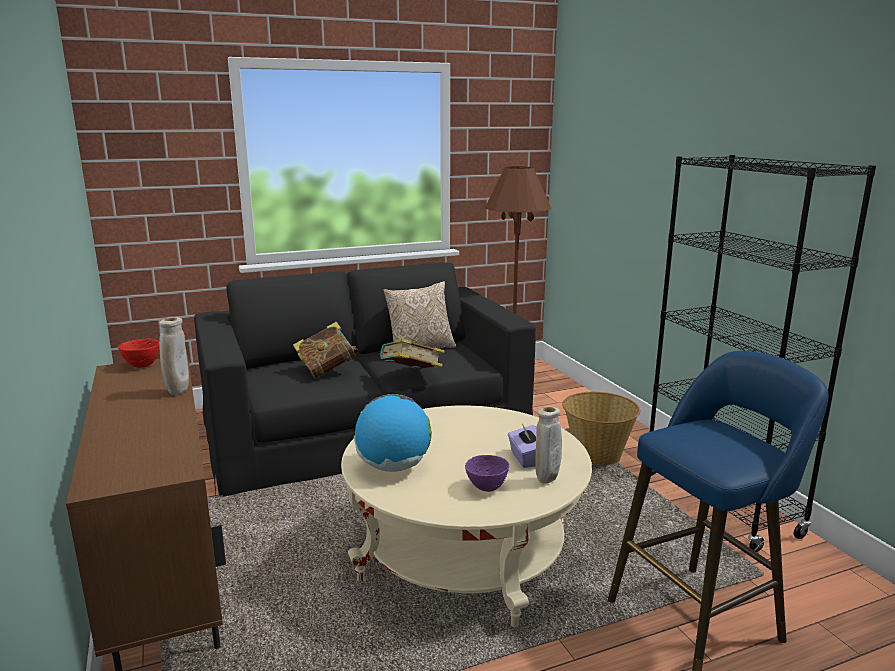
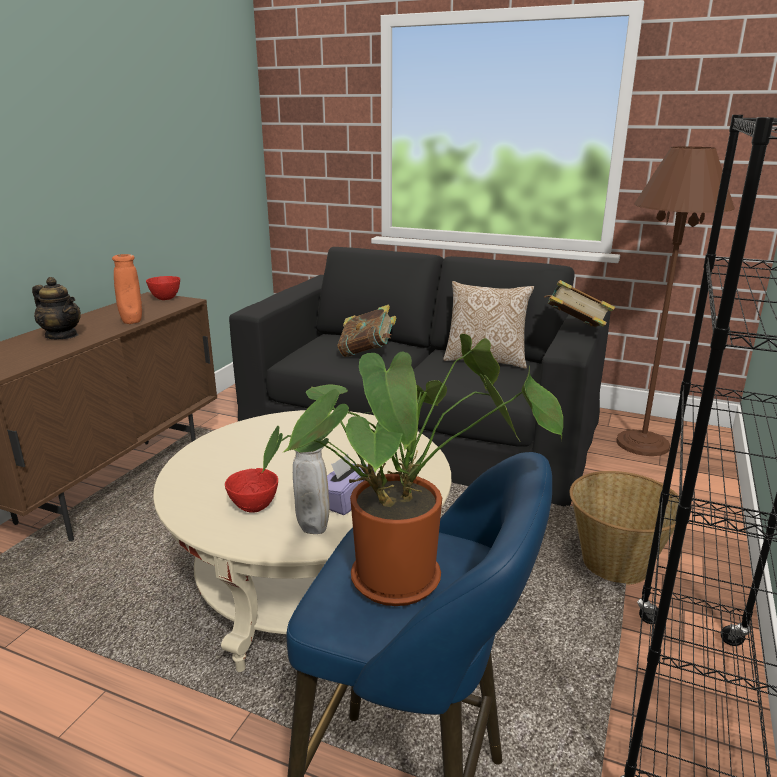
camera: 45 degrees right, 5 degrees up
beige vase [159,317,189,395] -> orange vase [112,254,142,324]
globe [354,394,432,472] -> none
book [378,339,445,369] -> book moved to [544,280,615,327]
purple bowl [465,455,509,492] -> red bowl [225,468,278,513]
none -> teapot [32,277,81,339]
none -> potted plant [261,334,563,606]

